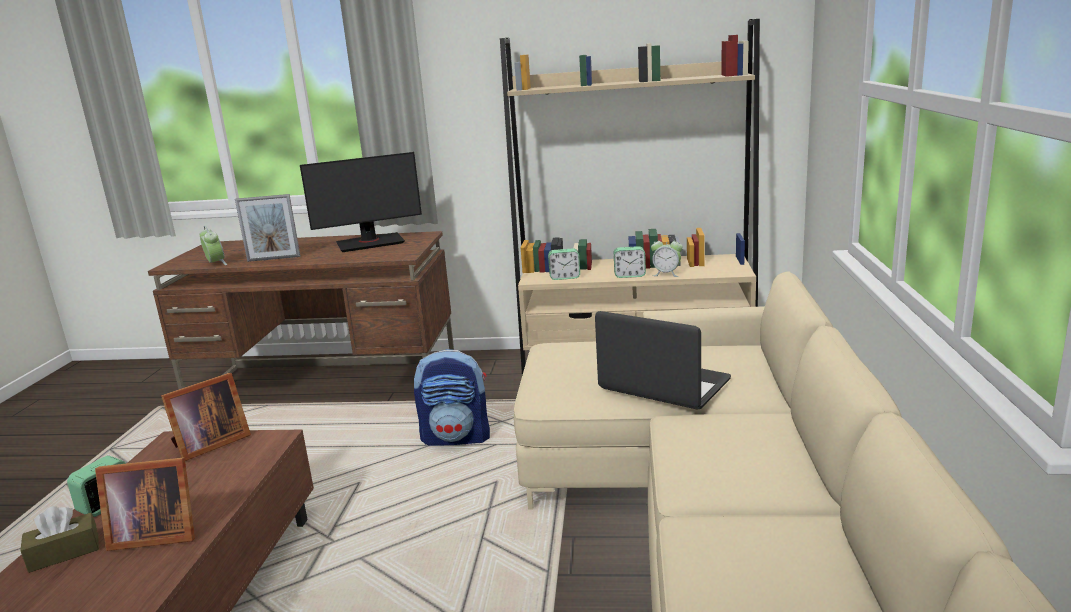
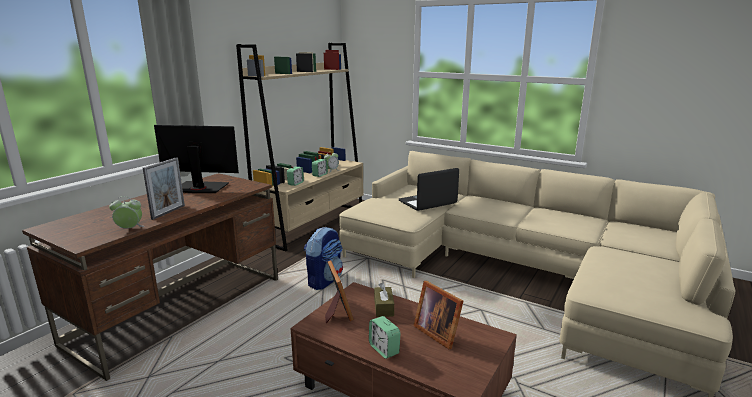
camera: 65 degrees left, 0 degrees up
brown tissue box [20,506,99,573] -> brown tissue box moved to [374,283,394,317]
picture frame [95,457,195,551] -> picture frame turned 120 degrees clockwise [413,281,463,349]
monitor [300,152,422,252] -> monitor turned 90 degrees counterclockwise [154,125,239,193]

